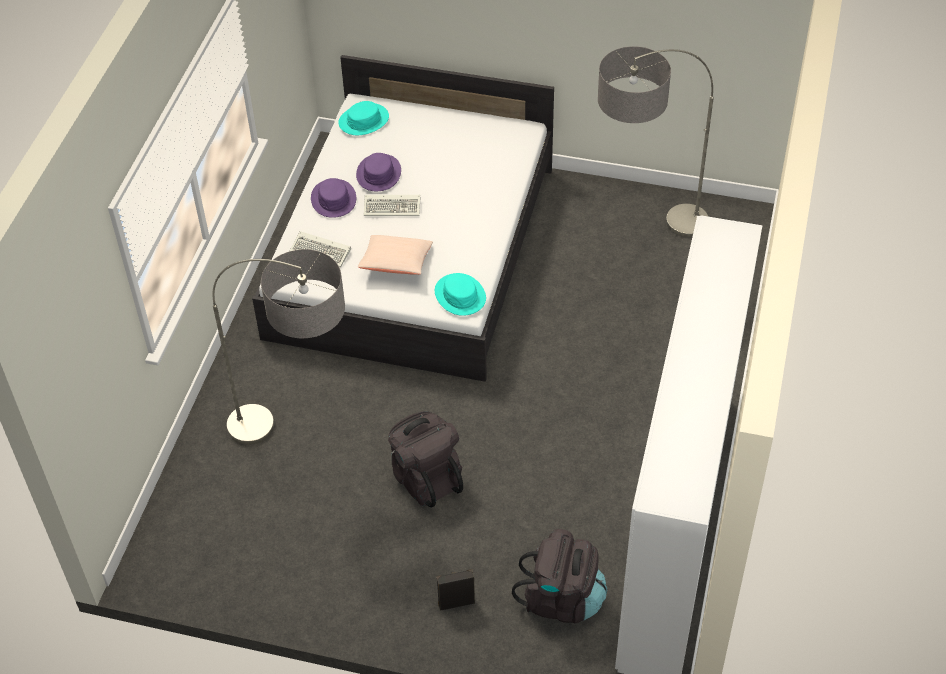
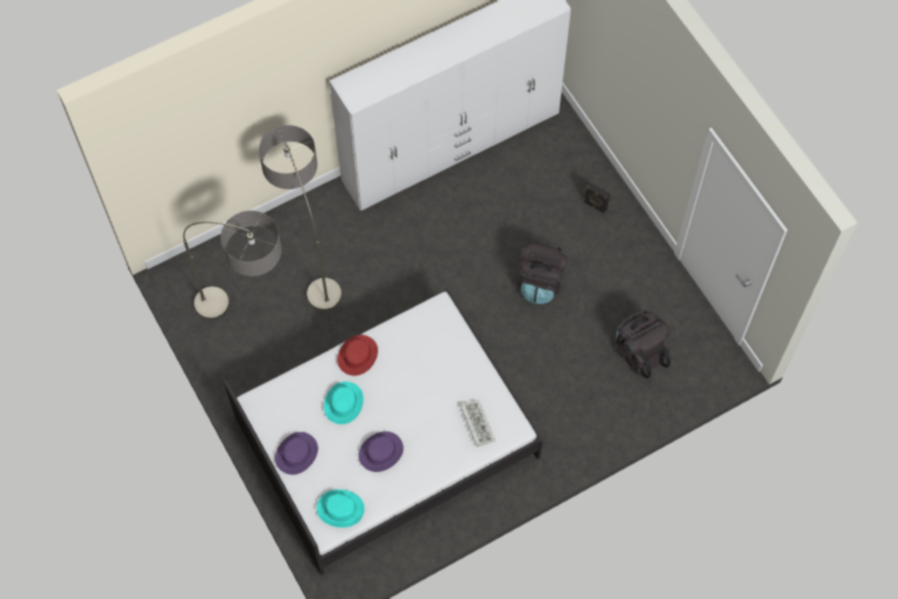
camera: 135 degrees left, 15 degrees up
floor lamp [213,249,345,445] -> floor lamp moved to [259,125,342,311]
purple hat [311,178,356,218] -> purple hat moved to [275,432,318,475]
beige pillow [358,235,433,275] -> none
keyboard [364,195,420,216] -> none
turquoise hat [435,273,486,316] -> turquoise hat moved to [324,382,364,424]
black backpack [512,529,607,623] -> black backpack moved to [616,310,670,378]
none -> red hat [337,335,378,376]

